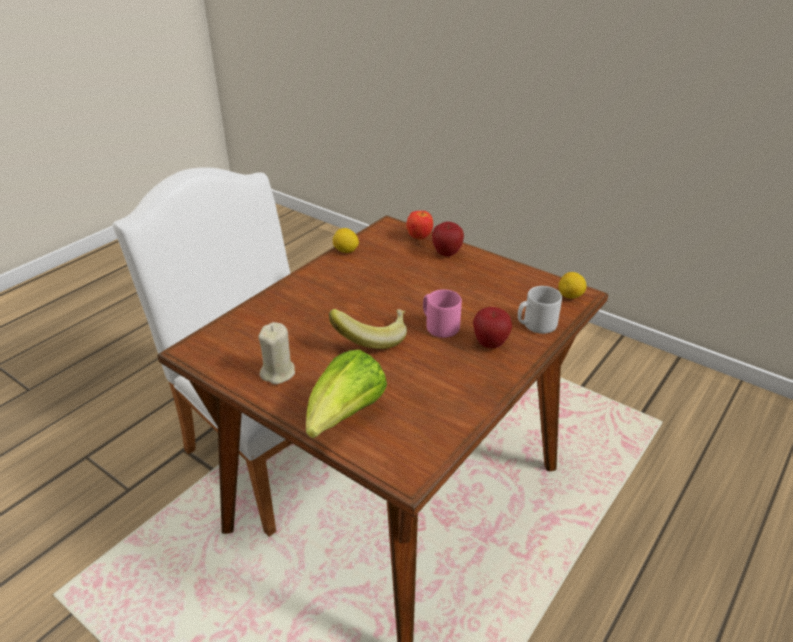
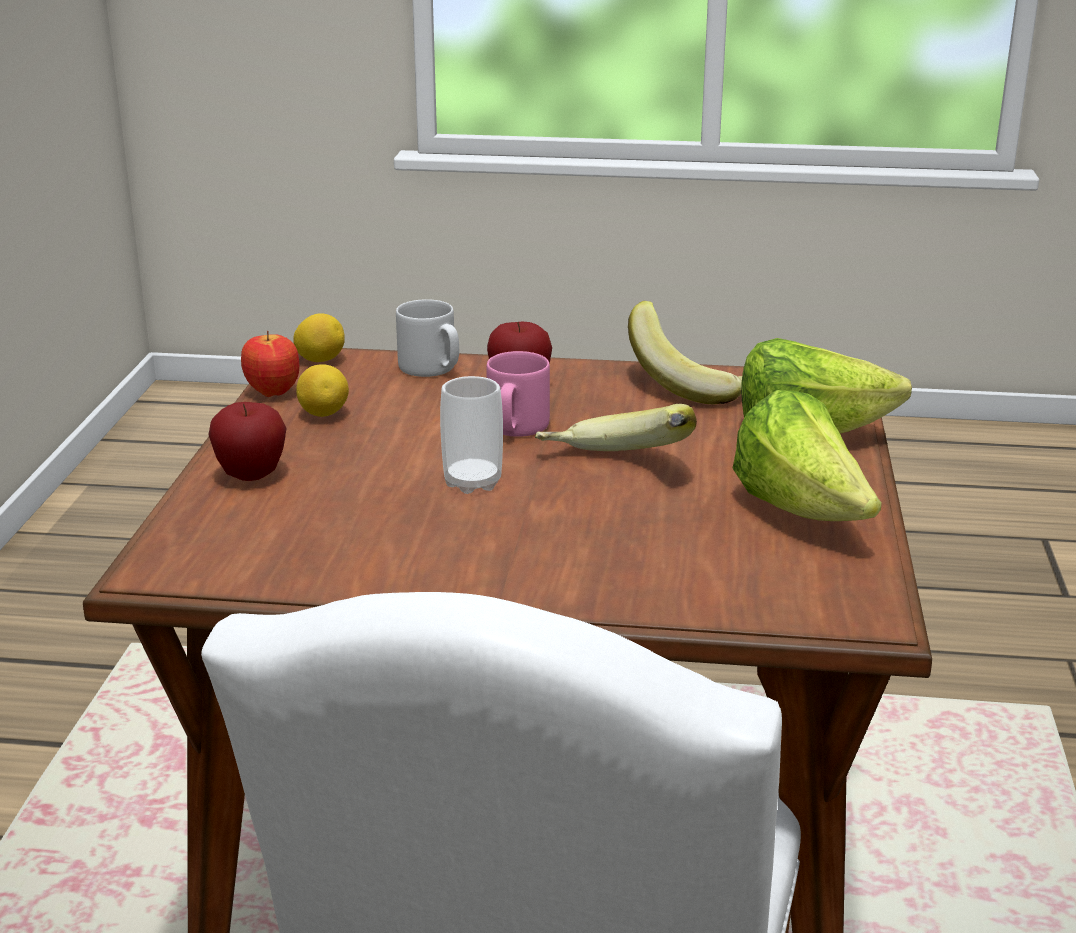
camera: 120 degrees left, 10 degrees down
beige candle [258,322,295,384] -> lettuce [733,390,882,521]
lemon [333,228,359,253] -> lemon moved to [296,364,349,417]
apple [406,211,433,240] -> apple moved to [241,331,299,397]
none -> cup [440,376,503,494]
none -> banana [628,301,742,404]

